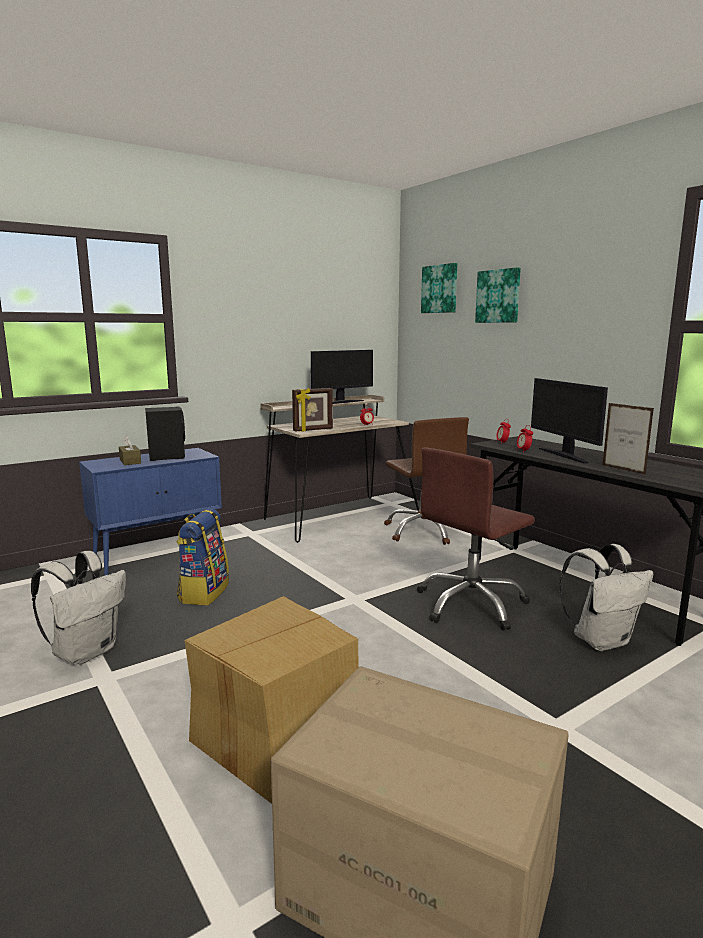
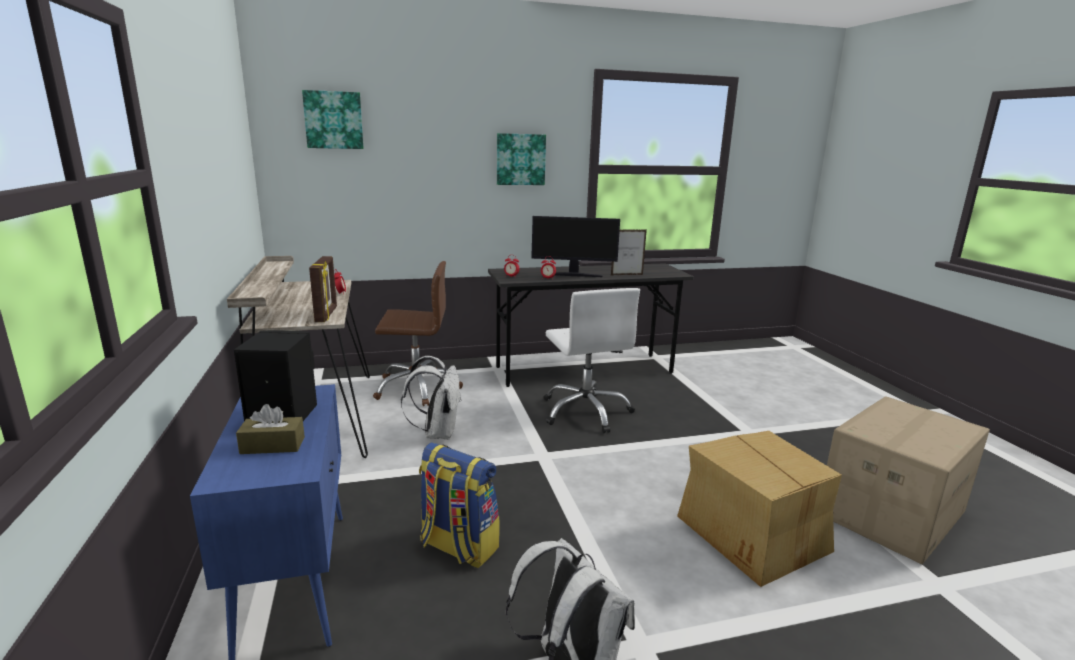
camera: 70 degrees left, 5 degrees up
monitor [311,350,373,404] -> none
brown office chair [417,447,535,631] -> white office chair [543,288,640,433]
picture [475,267,521,323] -> picture moved to [497,133,546,185]
white backpack [559,544,653,651] -> white backpack moved to [401,356,462,440]

